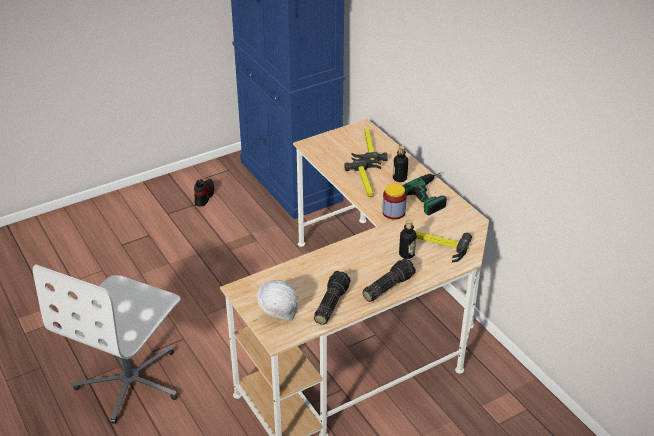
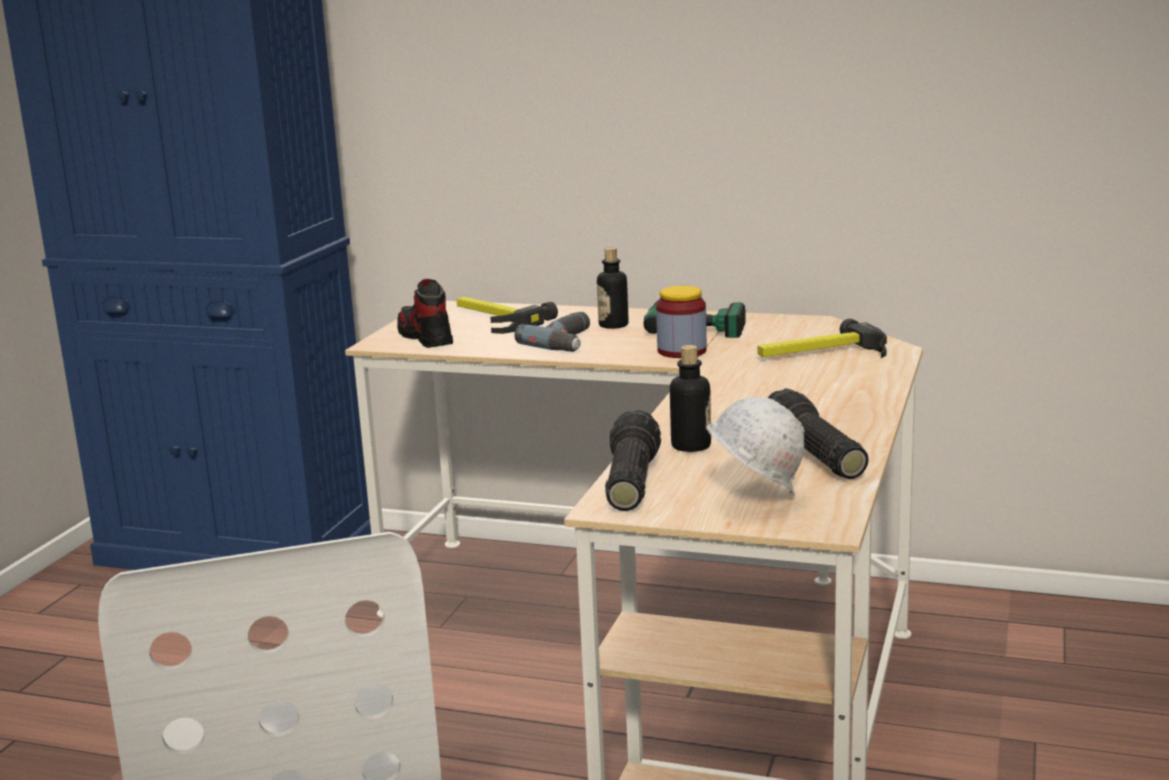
camera: 40 degrees left, 20 degrees down
shoe [194,179,214,206] -> shoe moved to [397,279,453,348]
hammer [344,159,381,197] -> power drill [514,312,590,352]
flashlight [362,258,416,302] -> flashlight moved to [605,410,661,511]
bottle [399,220,416,259] -> bottle moved to [670,345,711,452]

